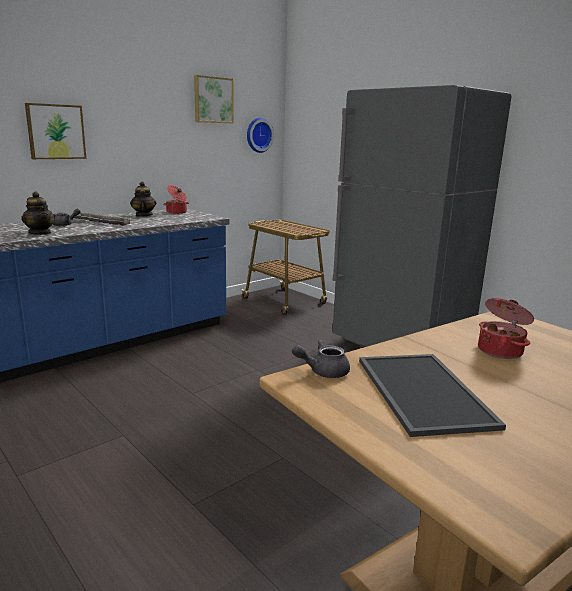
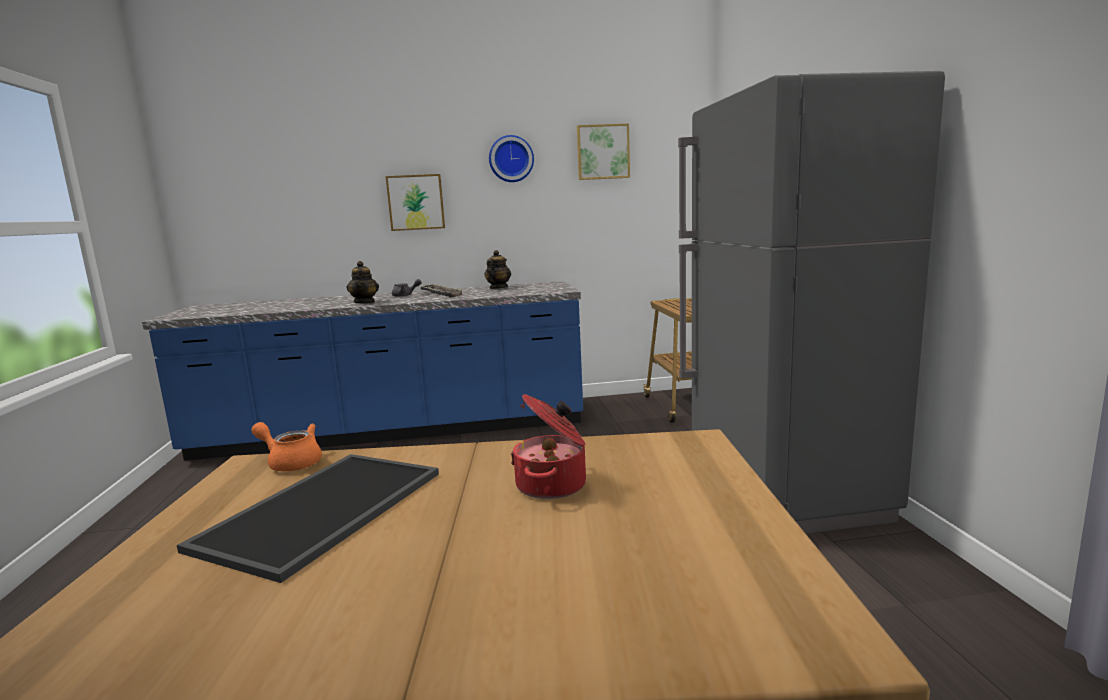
camera: 35 degrees right, 5 degrees down
cooking pot [163,185,189,214] -> none
wall clock [247,118,274,153] -> wall clock moved to [489,135,534,182]
grey teapot [292,340,350,378] -> orange teapot [251,422,322,471]

